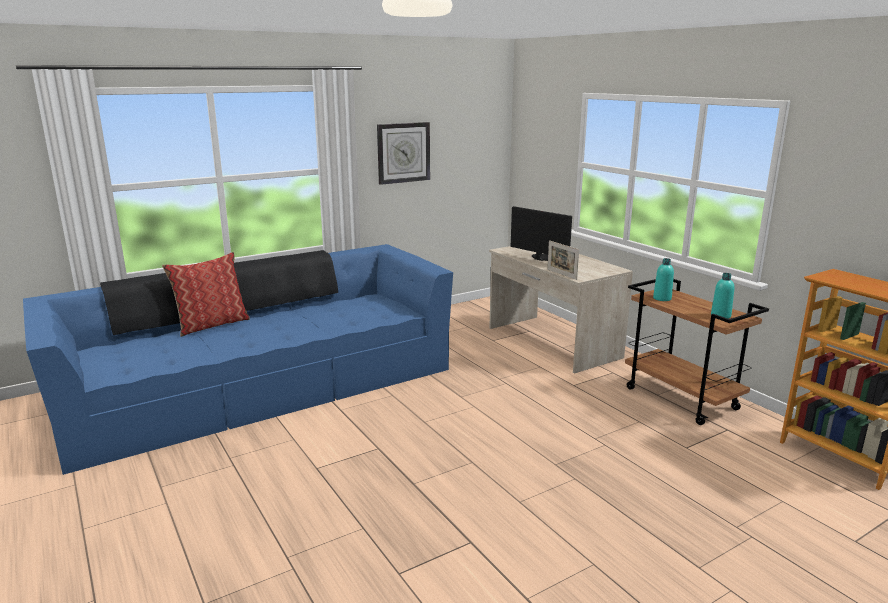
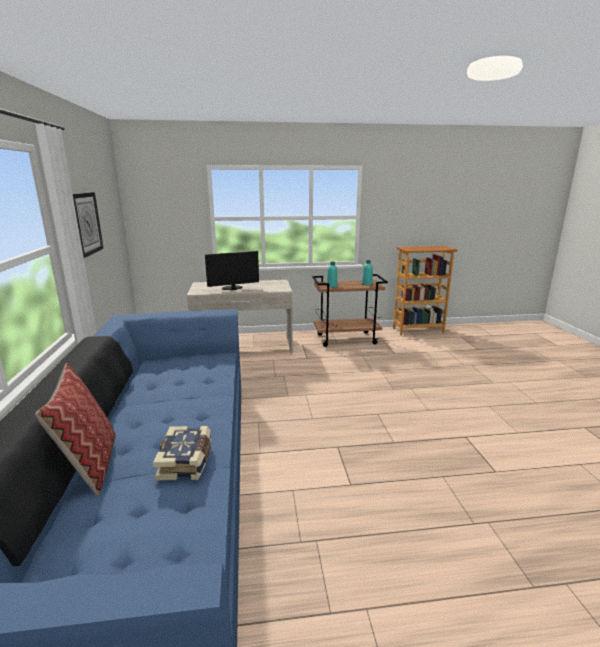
camera: 65 degrees left, 0 degrees up
picture frame [547,240,579,280] -> none
none -> book [153,426,211,481]

